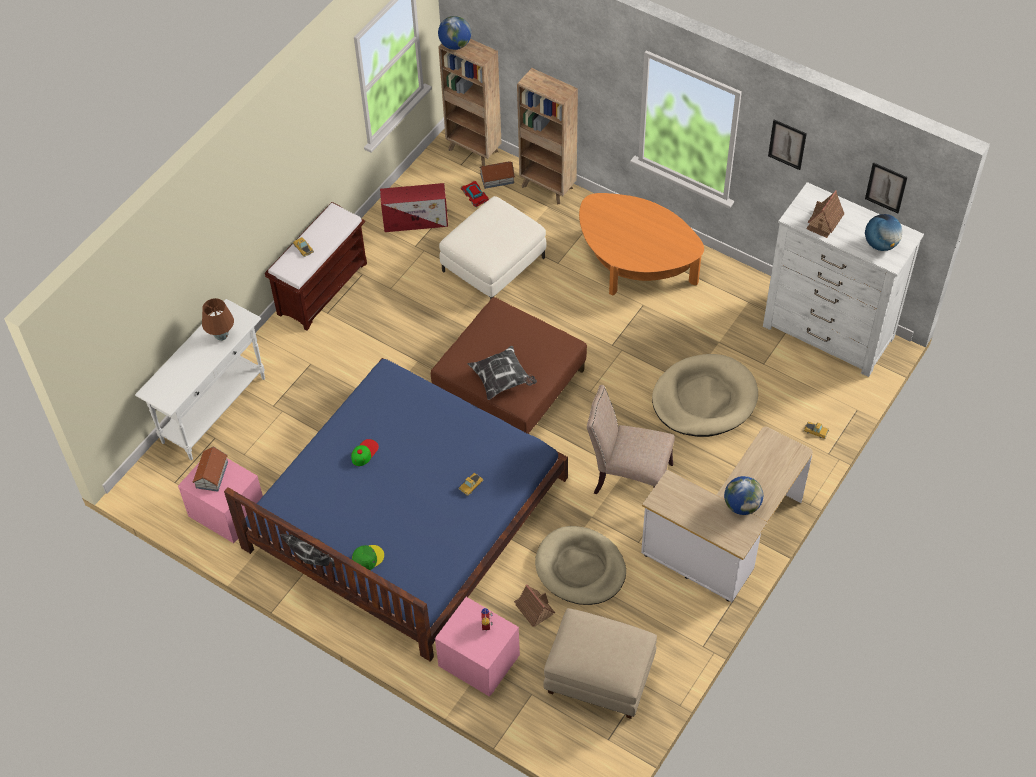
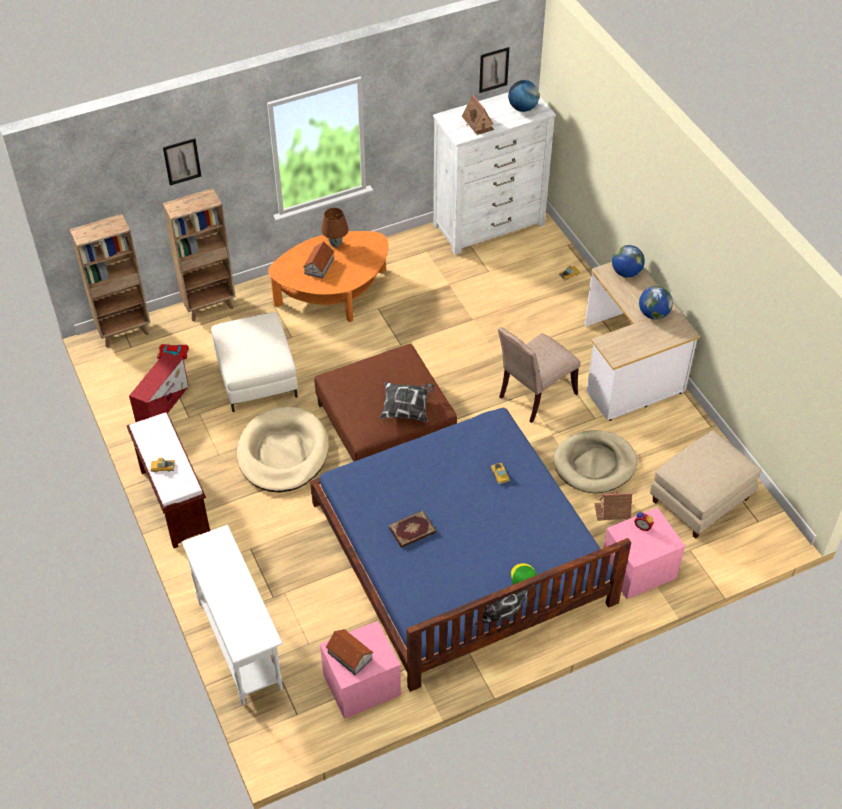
camera: 60 degrees left, 5 degrees down
brown table lamp [202,298,234,341] -> brown table lamp moved to [321,208,349,248]
cap [351,439,379,466] -> book [389,510,436,548]
globe [438,16,471,50] -> globe moved to [612,245,645,278]
toy house [479,161,515,189] -> toy house moved to [303,242,334,279]
beige dog bed [652,354,758,437] -> beige dog bed moved to [237,407,329,492]
picture [768,119,807,170] -> picture moved to [163,138,201,186]

